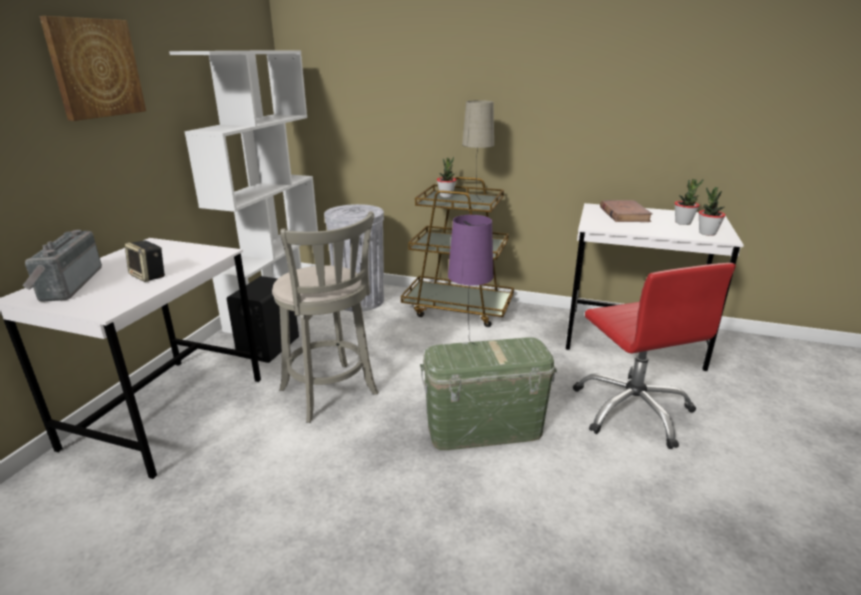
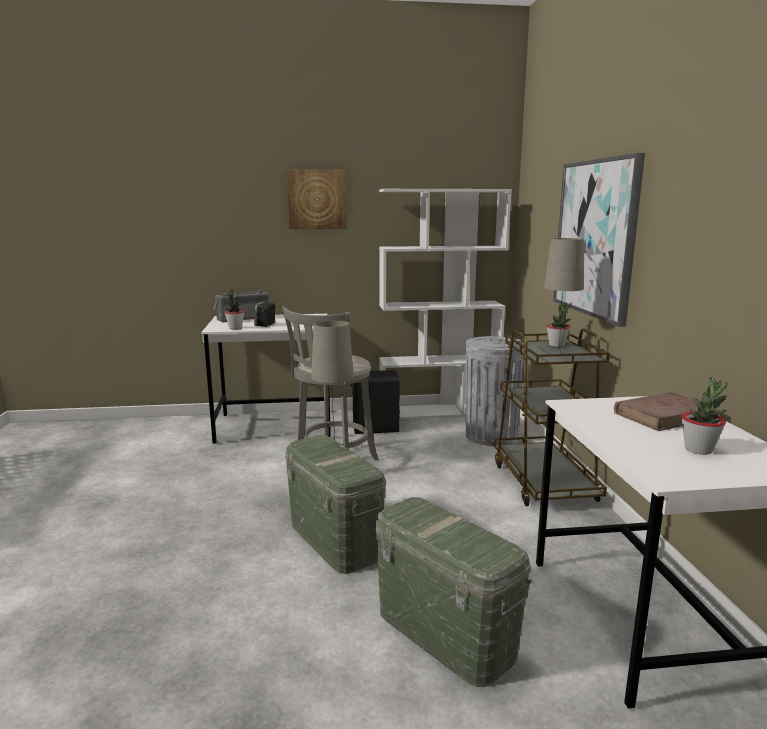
camera: 65 degrees right, 10 degrees down
purple table lamp [448,215,493,345] -> beige table lamp [311,320,354,451]
red office chair [573,263,736,449] -> green storage box [375,497,532,687]
potted plant [699,187,726,236] -> potted plant moved to [224,290,245,329]
none -> picture [553,153,645,327]

